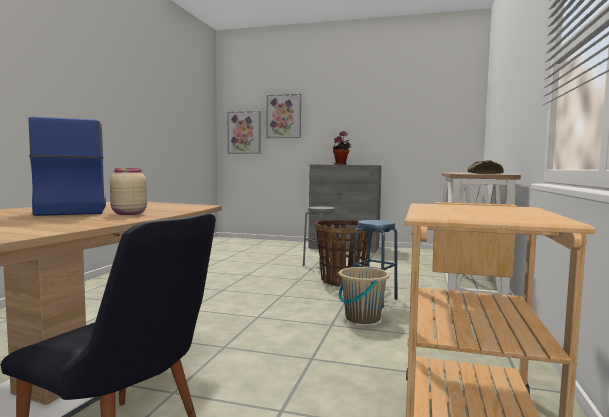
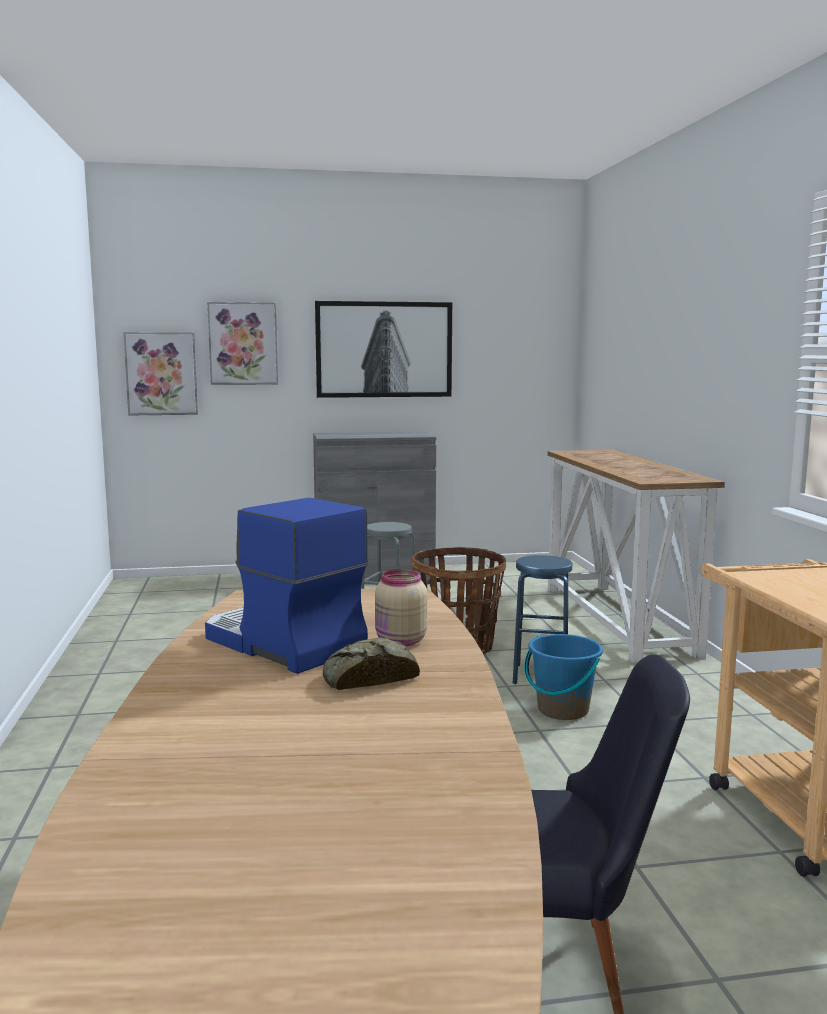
camera: 25 degrees left, 5 degrees up
potted plant [333,131,351,165] -> none
beige bucket [338,267,390,324] -> blue bucket [524,634,603,720]
bread [468,160,504,174] -> bread moved to [323,637,420,690]
none -> picture [315,301,452,398]

